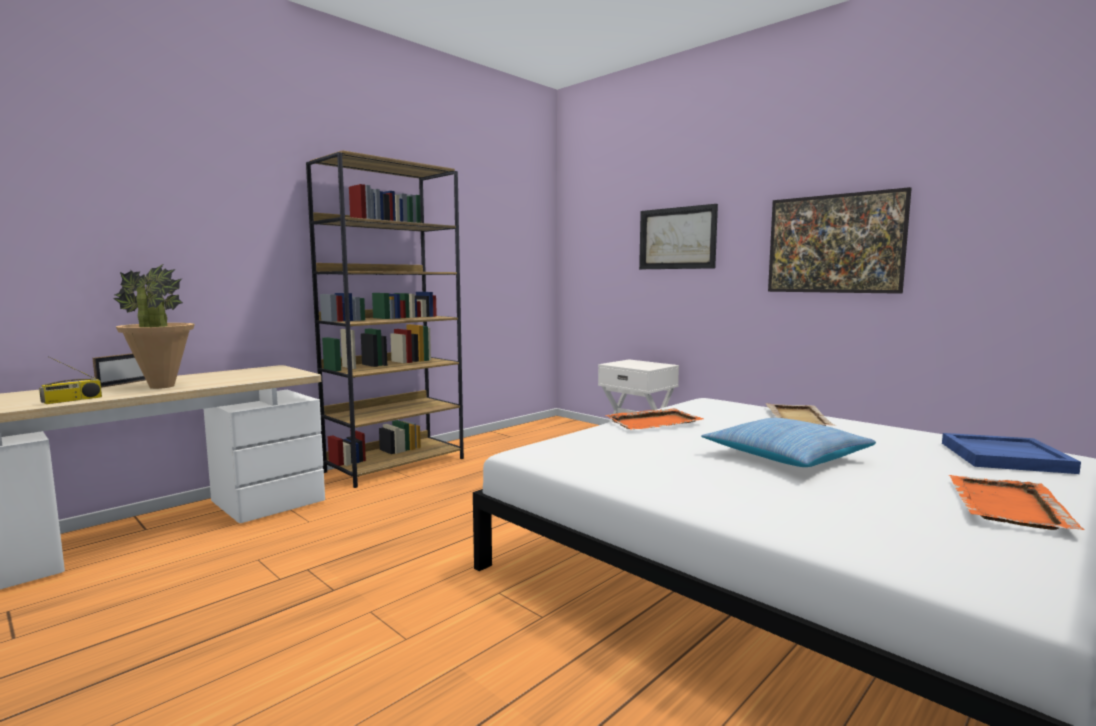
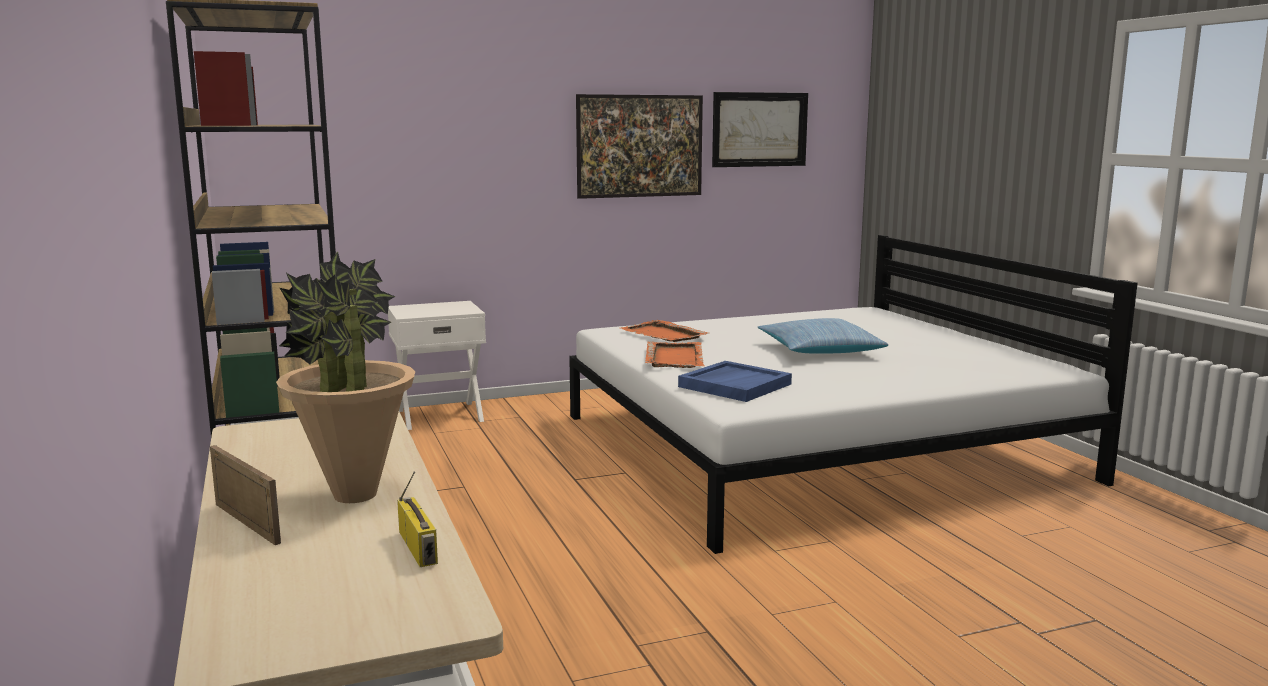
camera: 65 degrees left, 5 degrees up
picture [639,204,718,269] -> picture moved to [712,92,808,167]
beige tray [765,403,836,426] -> none
blue tray [942,433,1081,474] -> blue tray moved to [678,361,792,402]
orange tray [948,475,1084,530] -> orange tray moved to [621,320,708,342]

